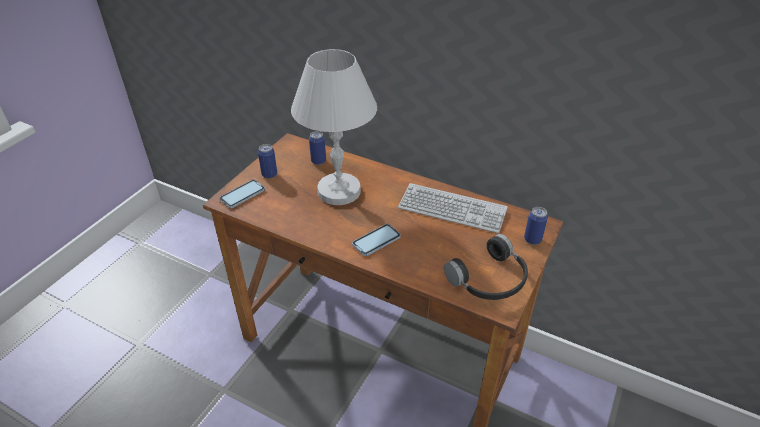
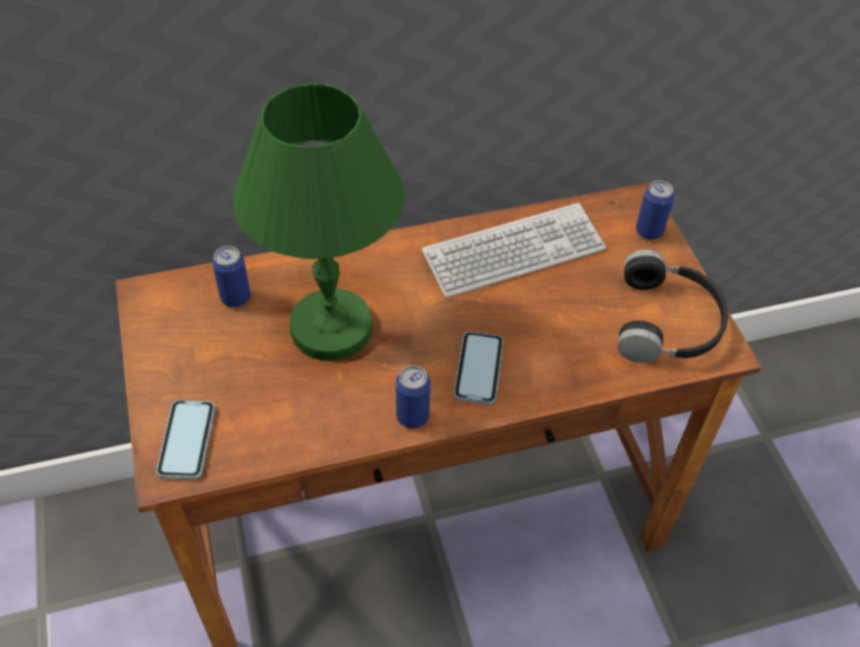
camera: 45 degrees left, 10 degrees up
can [258,144,277,179] -> can moved to [396,365,431,428]
white table lamp [291,49,377,205] -> green table lamp [233,83,404,361]

